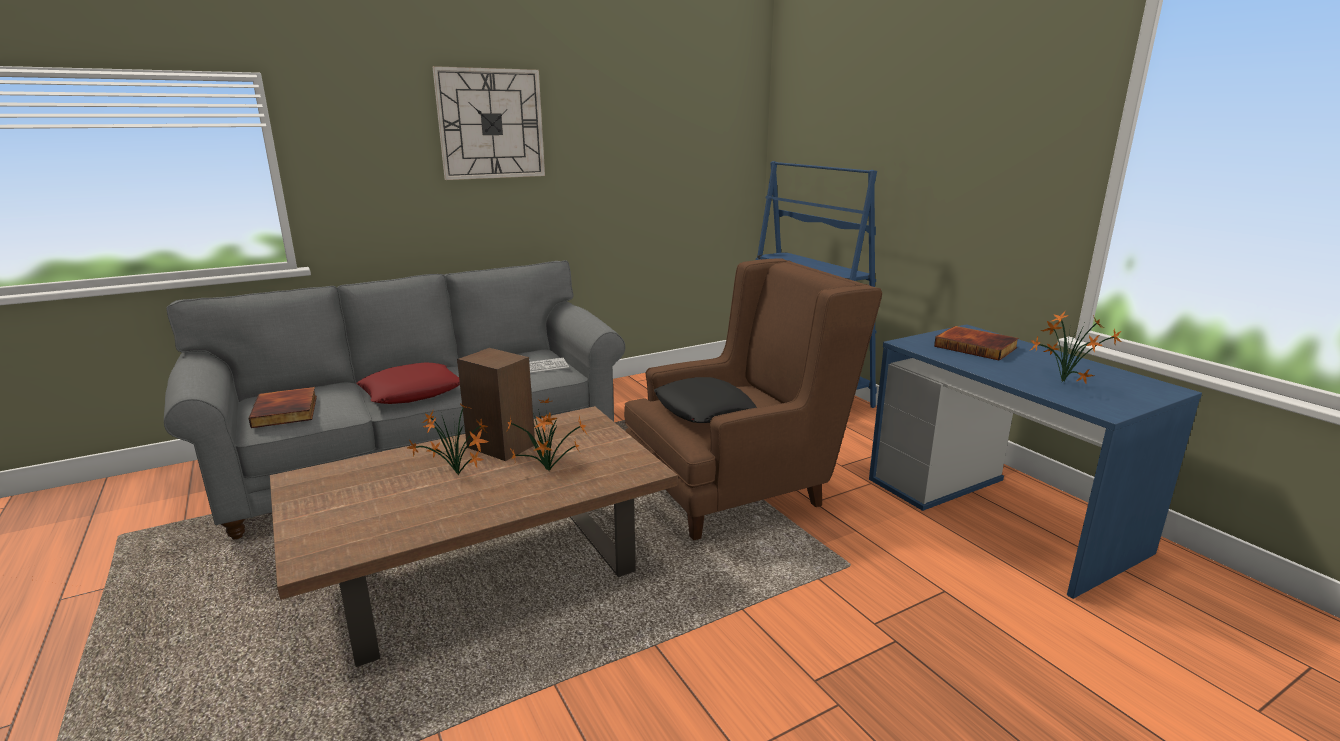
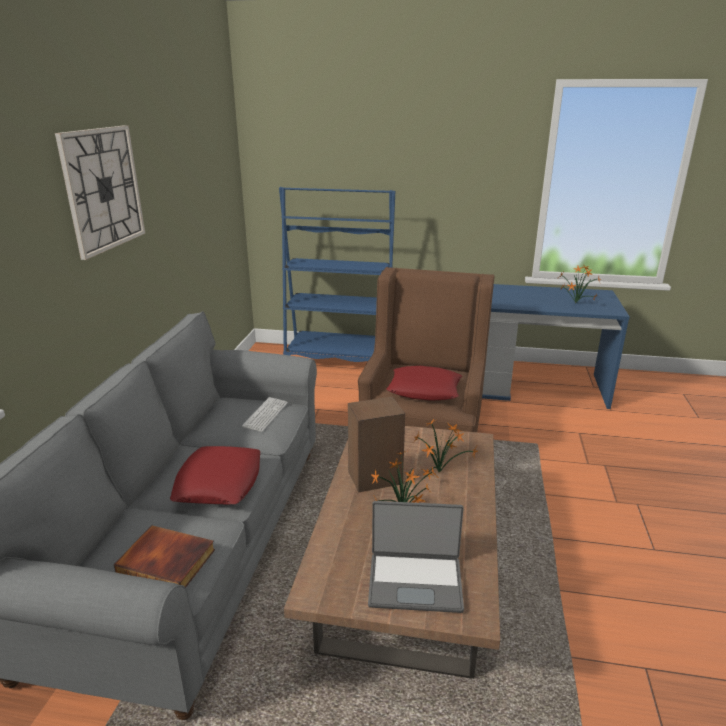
camera: 50 degrees left, 5 degrees up
black pillow [654,377,757,423] -> red pillow [386,366,462,401]
book [934,326,1019,361] -> none
none -> laptop [368,501,464,613]

